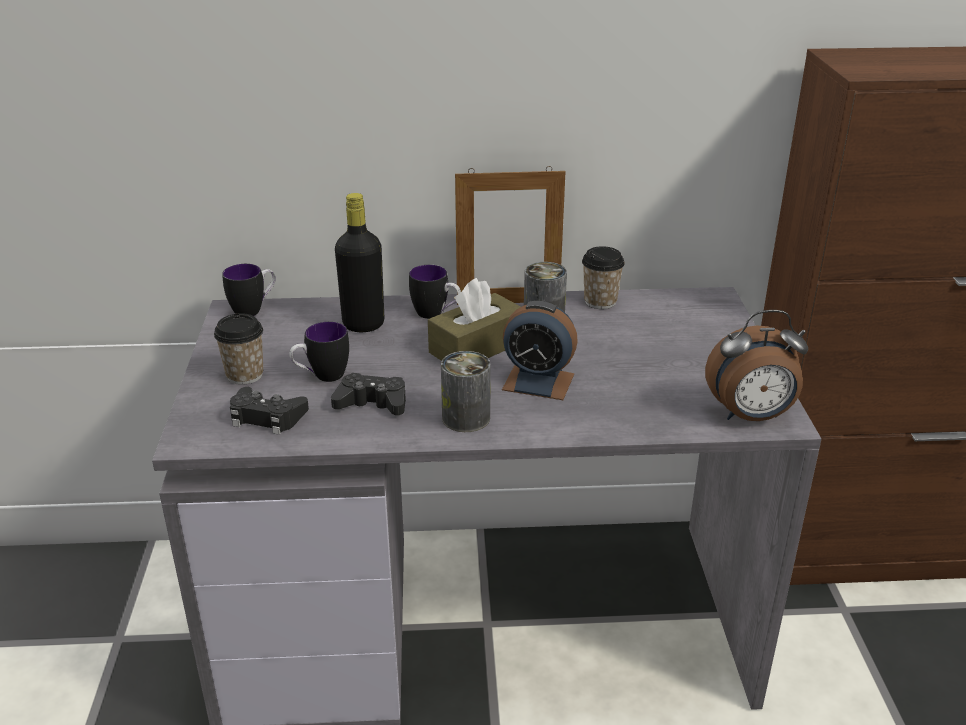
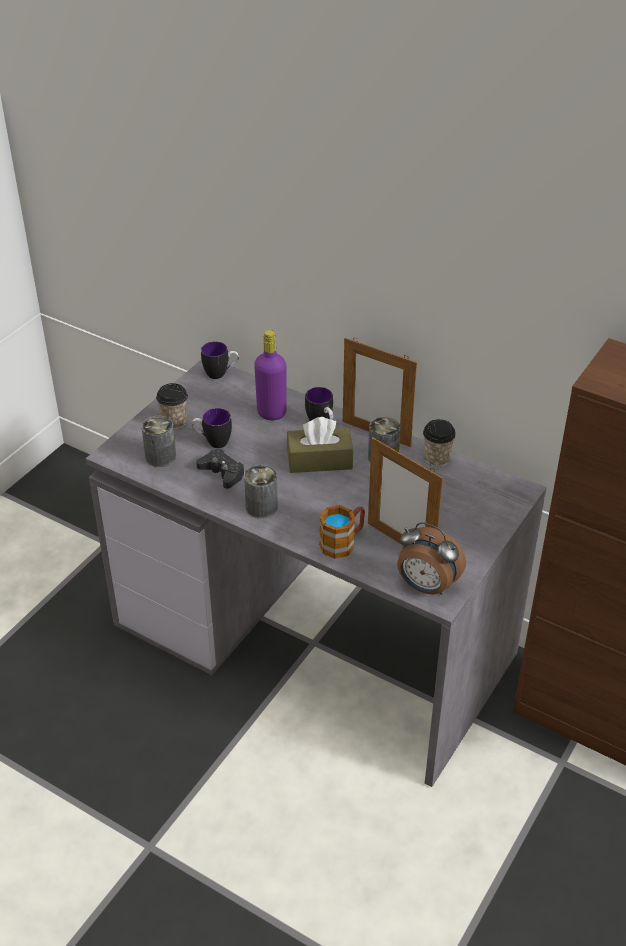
camera: 35 degrees right, 10 degrees up
black game controller [230,387,309,435] -> can [142,416,176,467]
black bottle [335,193,384,332] -> purple bottle [254,330,287,420]
alarm clock [502,301,578,400] -> none
none -> mug [319,505,365,559]
none -> picture frame [368,437,443,545]

